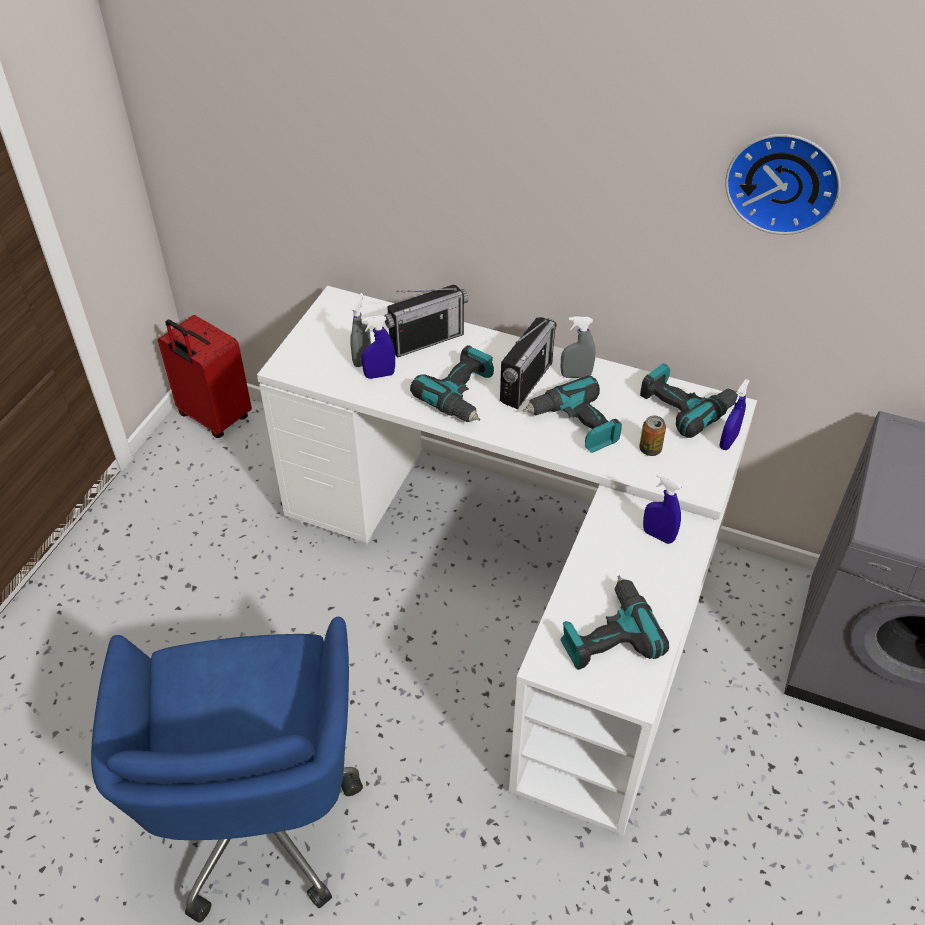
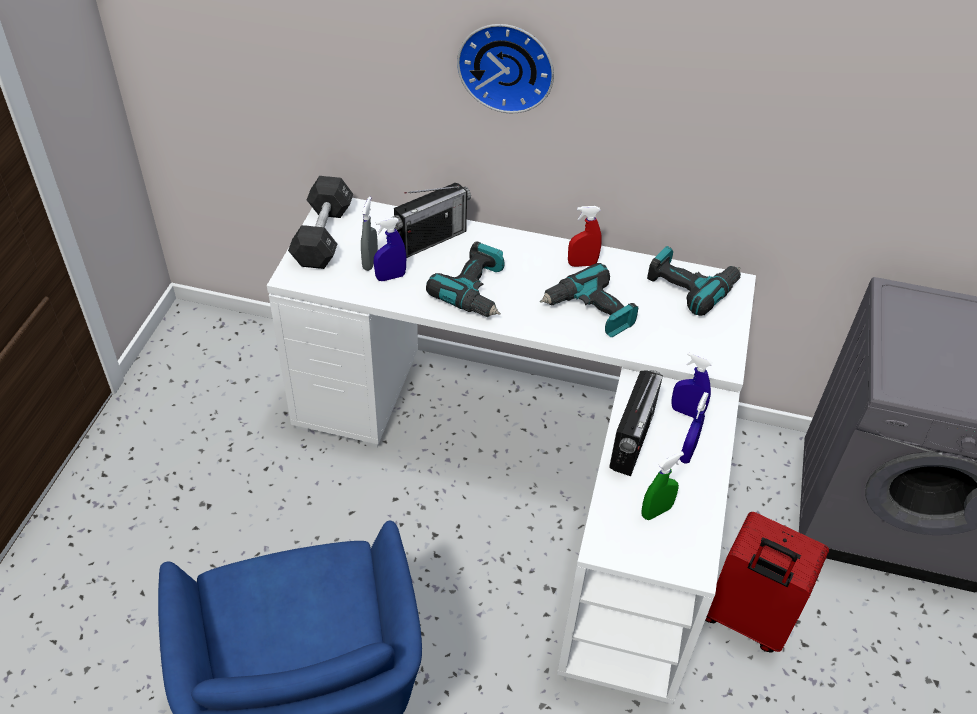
camera: 10 degrees left, 0 degrees up
red suitcase [158,315,252,438] -> red suitcase moved to [705,512,829,652]
radio [500,317,557,409] -> radio moved to [609,370,663,476]
power drill [560,576,669,670] -> green spray bottle [641,452,684,520]
grey spray bottle [561,316,595,378] -> red spray bottle [568,206,602,267]
can [639,416,666,456] -> none
blue spray bottle [719,379,750,450] -> blue spray bottle moved to [680,392,709,464]
wall clock [725,134,841,235] -> wall clock moved to [457,24,554,113]
none -> black dumbbell [288,176,353,269]

